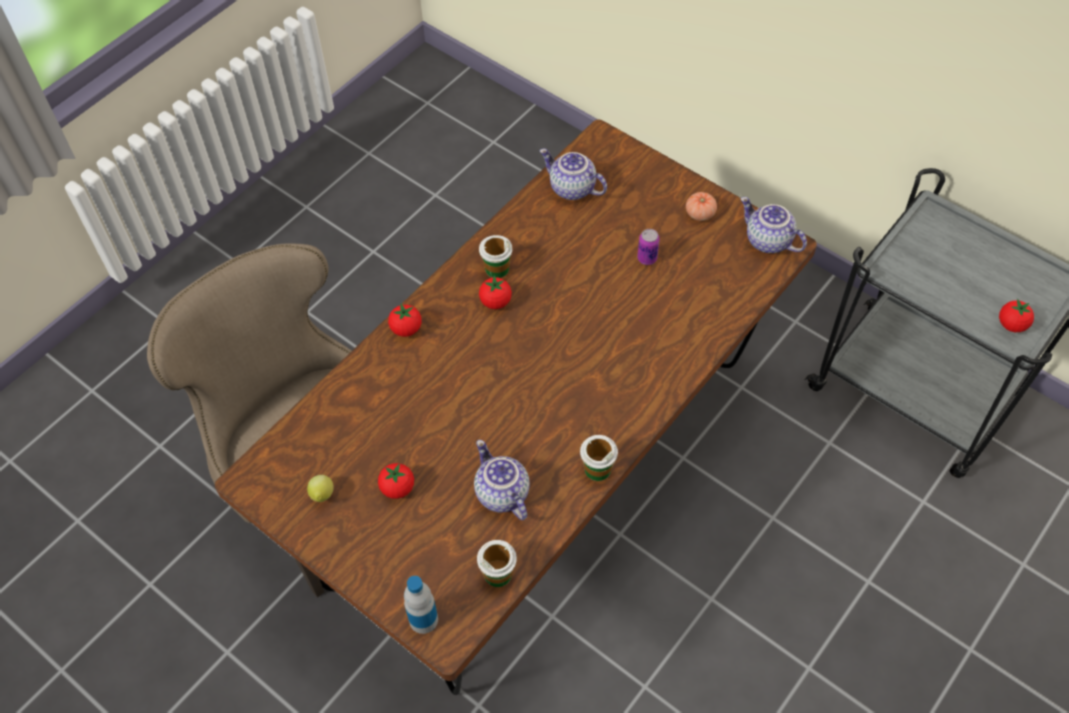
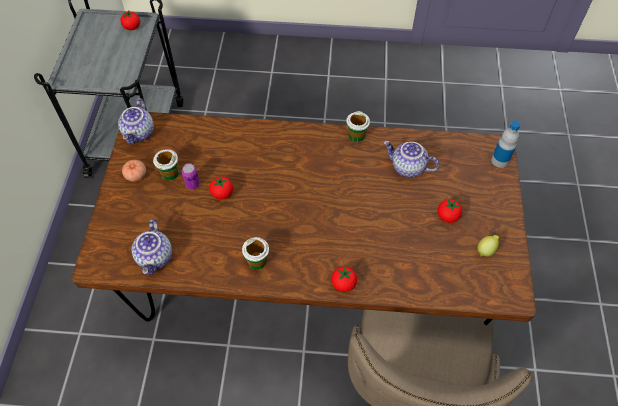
camera: 125 degrees left, 0 degrees up
teapot [474,440,530,520] -> teapot turned 90 degrees clockwise [384,141,439,177]
cup [477,540,517,587] -> cup moved to [153,149,179,181]
tomato [479,275,512,309] -> tomato moved to [209,176,233,200]

